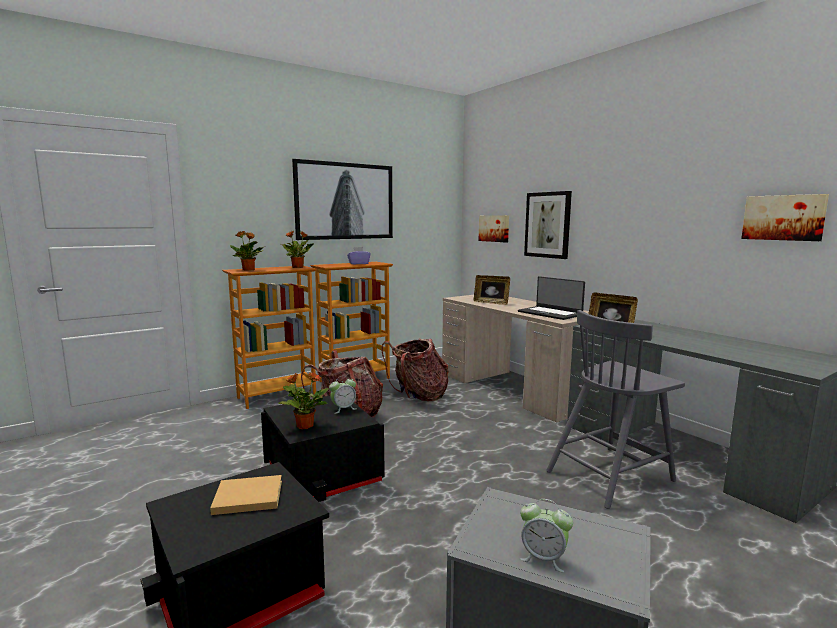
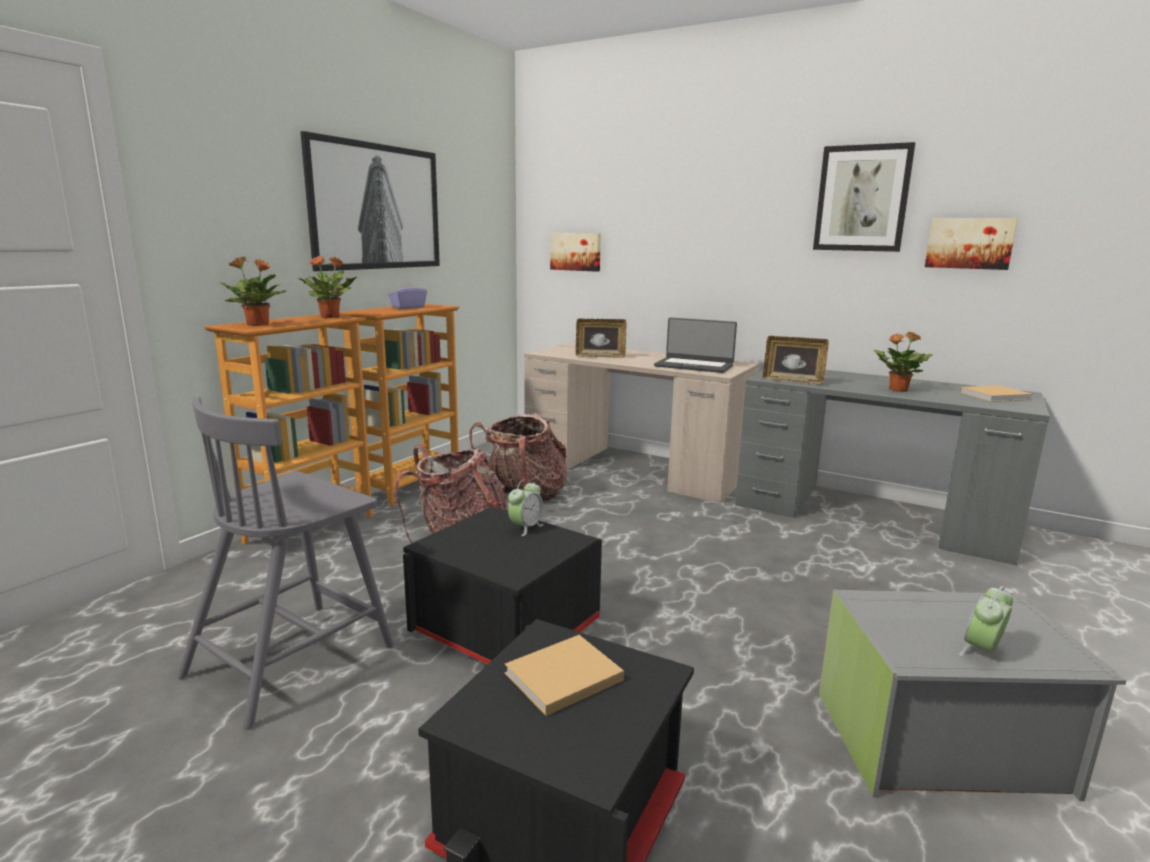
camera: 25 degrees left, 5 degrees up
potted plant [278,372,329,429] -> potted plant moved to [874,332,933,392]
alarm clock [520,499,573,572] -> alarm clock turned 135 degrees clockwise [959,586,1013,656]
picture [524,191,572,259] -> picture moved to [813,142,916,252]
grey chair [546,310,685,509] -> grey chair moved to [177,396,394,730]
none -> beige book [959,385,1033,402]

